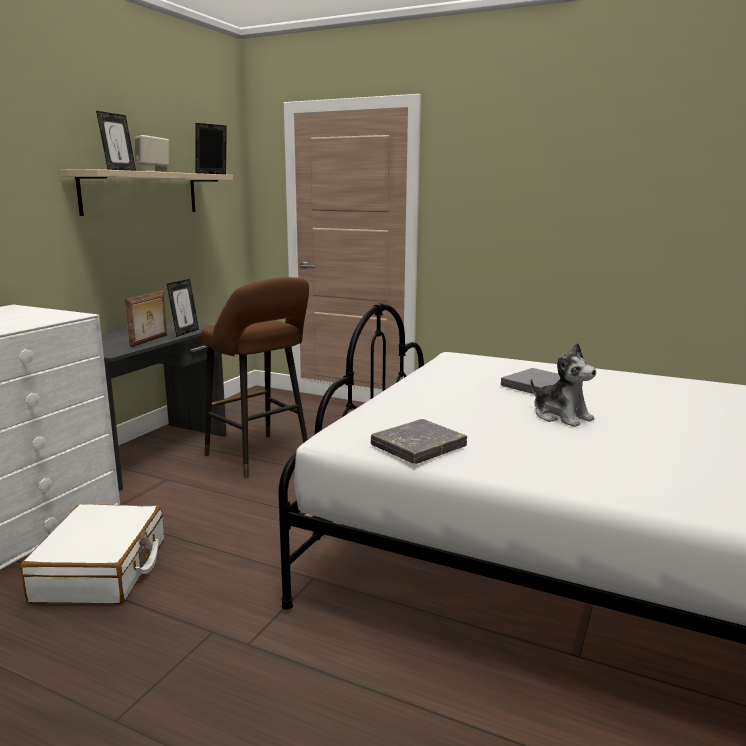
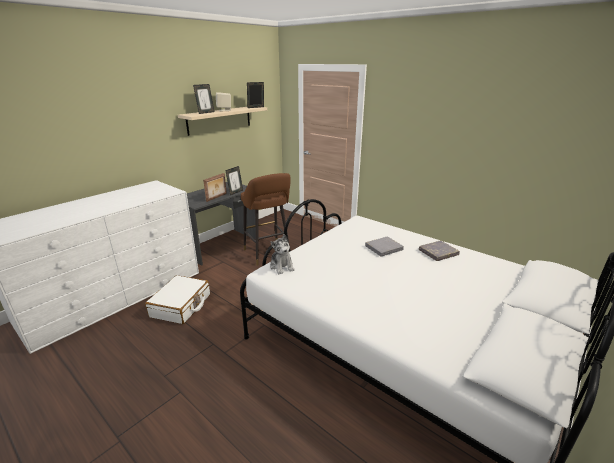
camera: 15 degrees right, 10 degrees up
grey book [371,419,467,464] -> grey book moved to [419,240,460,261]
plush toy [531,343,596,427] -> plush toy moved to [270,234,295,274]

